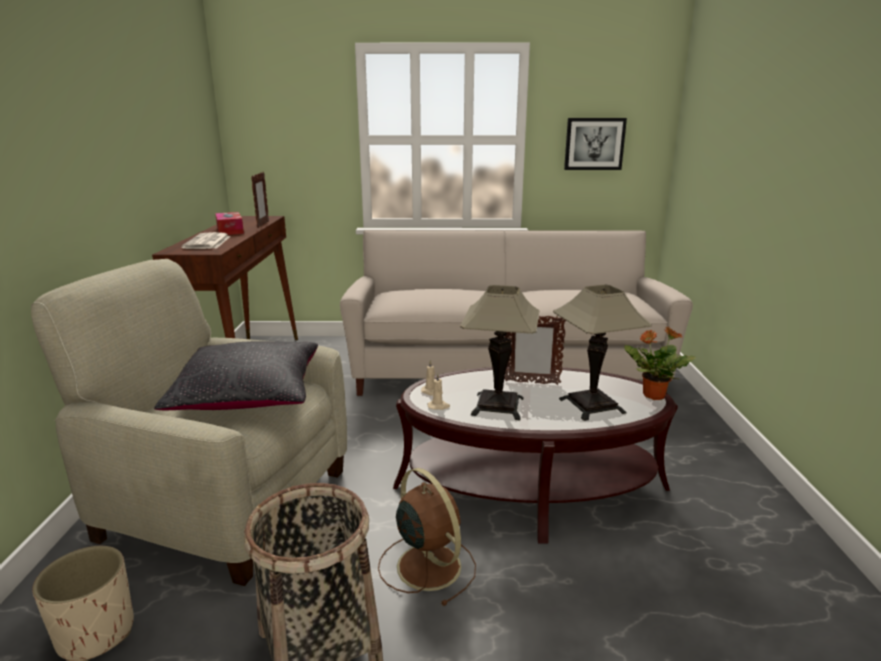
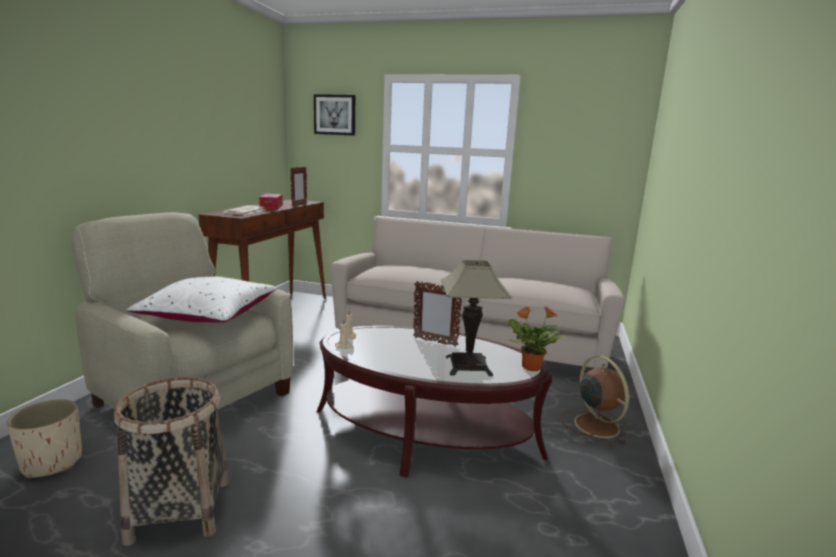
camera: 15 degrees right, 5 degrees down
black pillow [154,341,318,410] -> white pillow [127,277,277,323]
brown fan [378,468,476,606] -> brown fan moved to [561,356,631,447]
table lamp [460,285,539,420] -> none
picture [564,118,627,170] -> picture moved to [314,94,355,136]

